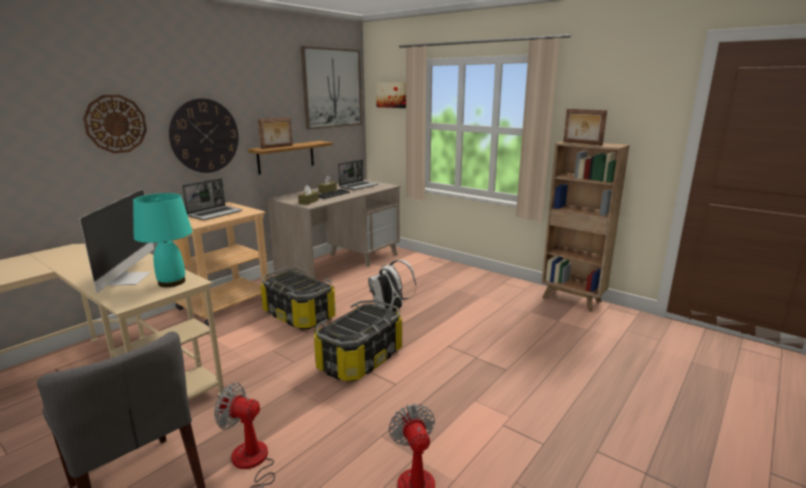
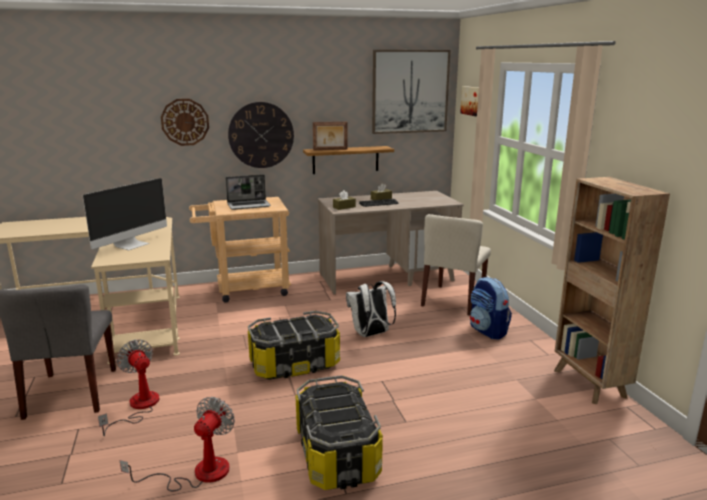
camera: 35 degrees right, 0 degrees up
turquoise table lamp [133,193,192,287] -> none
storage box [260,268,336,330] -> storage box moved to [295,375,383,490]
laptop [338,160,378,190] -> none
picture frame [563,109,607,145] -> none
none -> beige chair [421,214,491,315]
none -> backpack [470,277,512,340]

